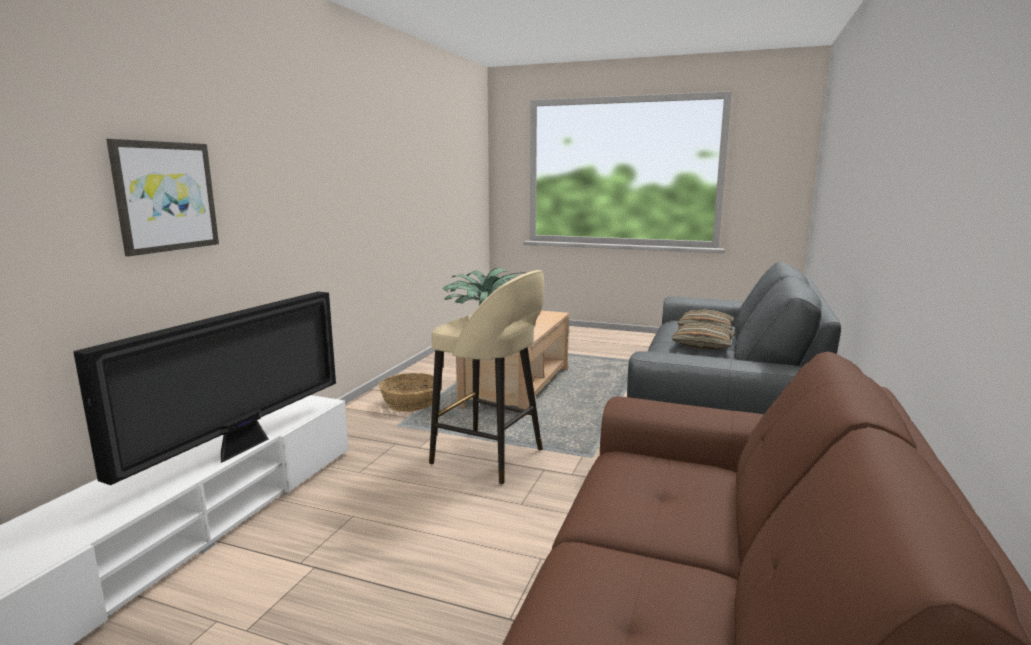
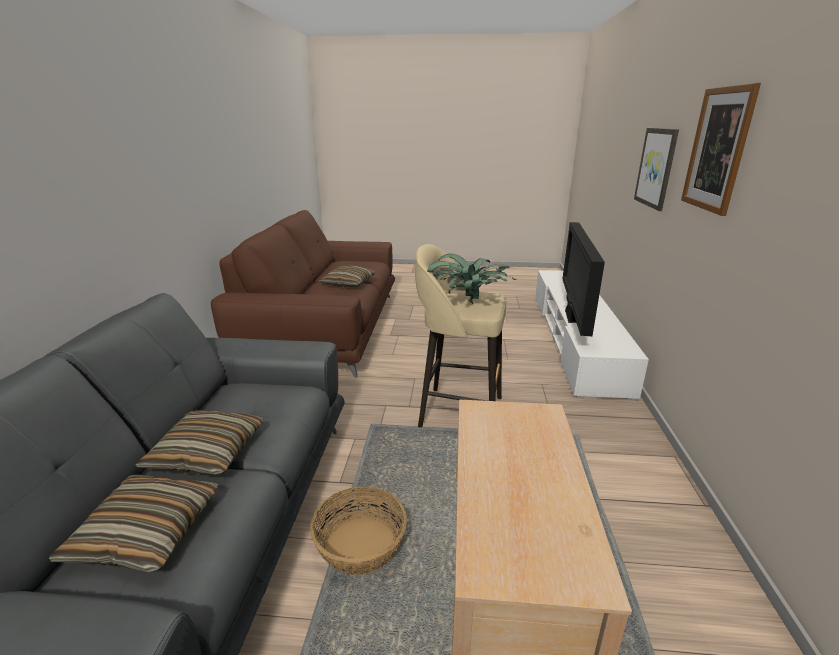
camera: 165 degrees right, 10 degrees up
basket [379,373,434,412] -> basket moved to [310,486,407,575]
none -> pillow [319,266,376,287]
none -> picture [681,83,761,216]

